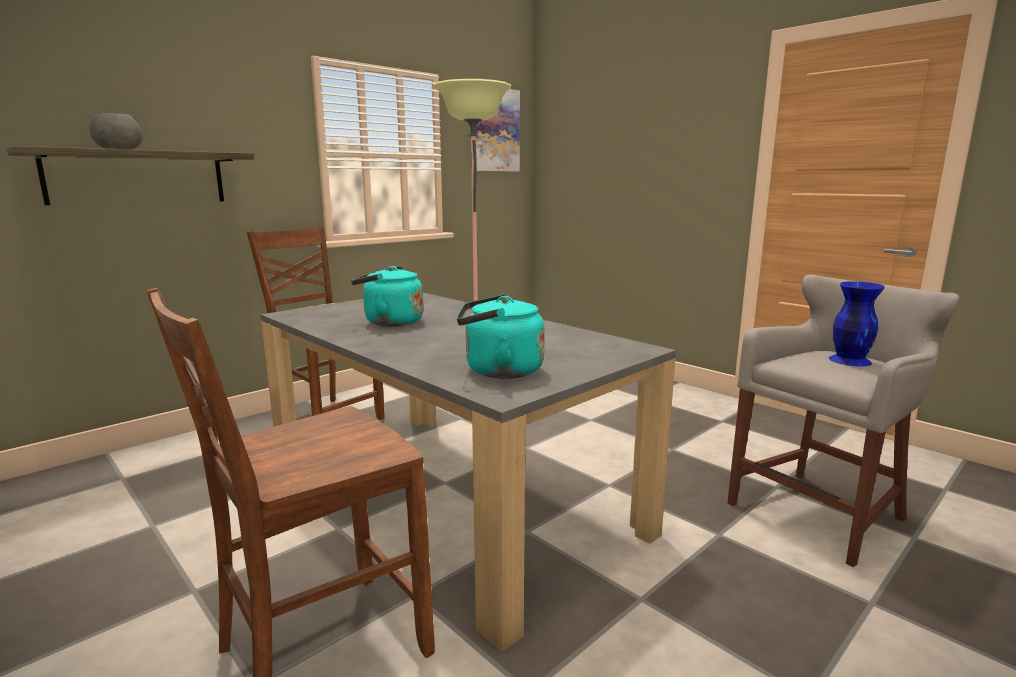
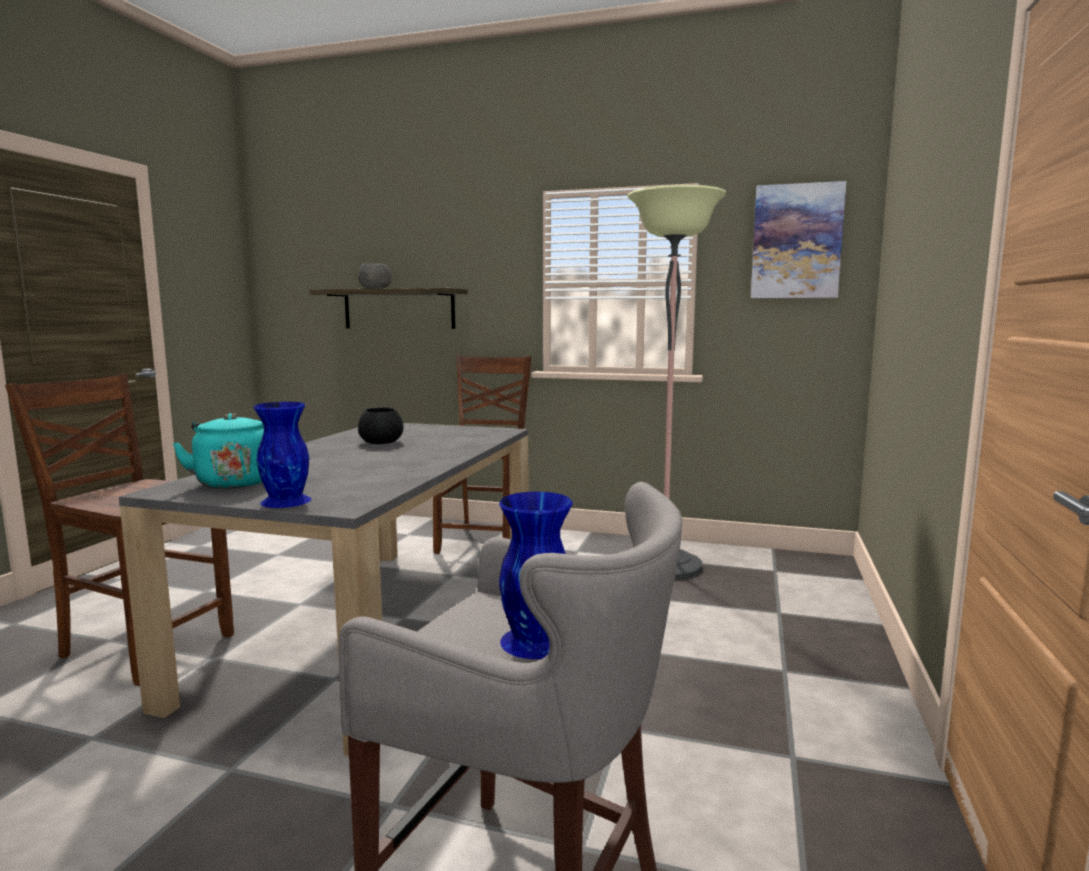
camera: 60 degrees right, 5 degrees down
turquoise kettle [351,266,423,327] -> black bowl [358,407,404,444]
none -> blue vase [253,402,312,508]

